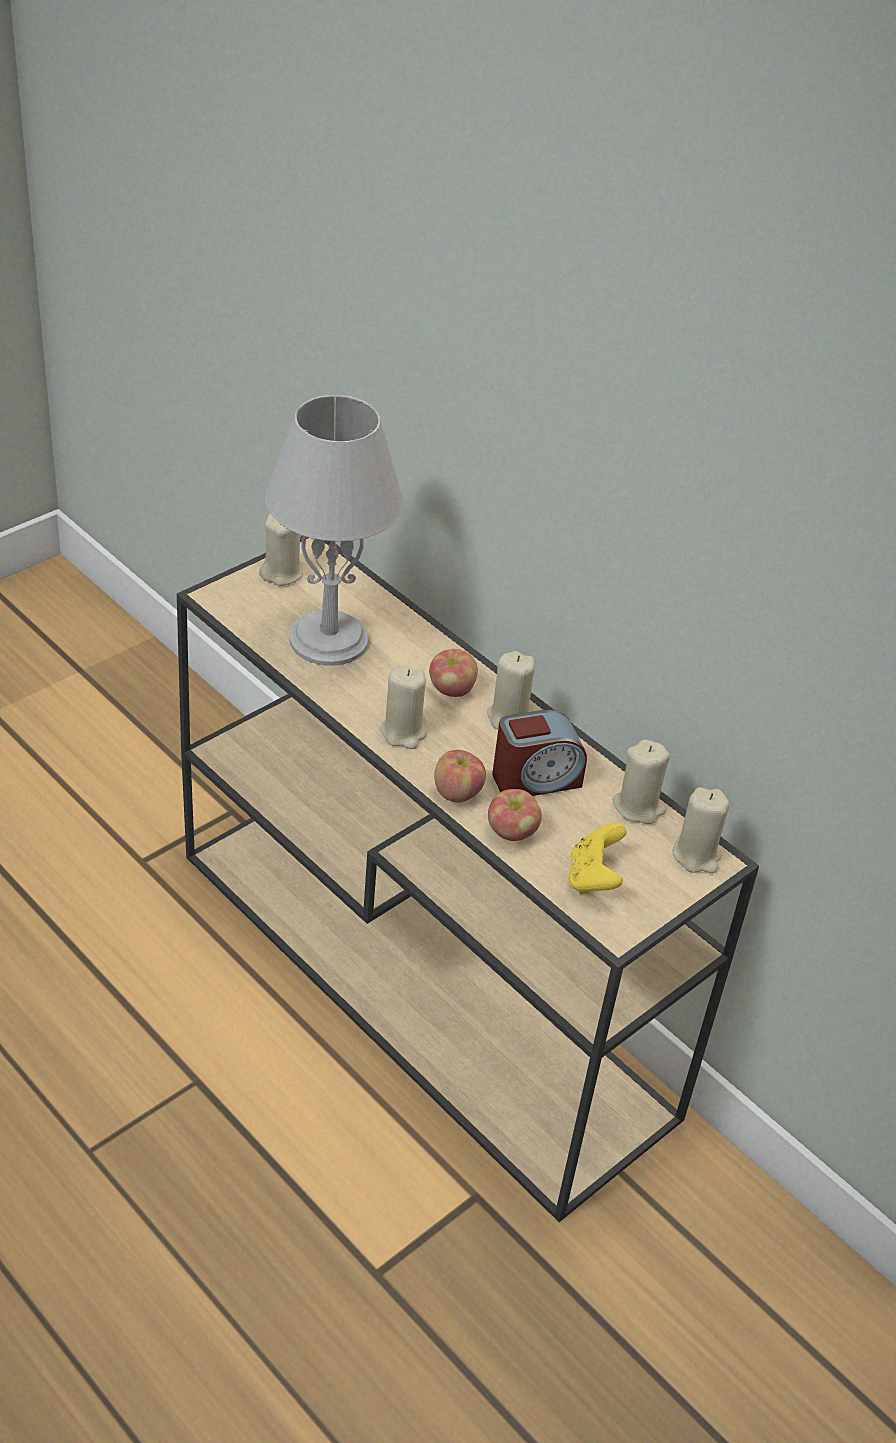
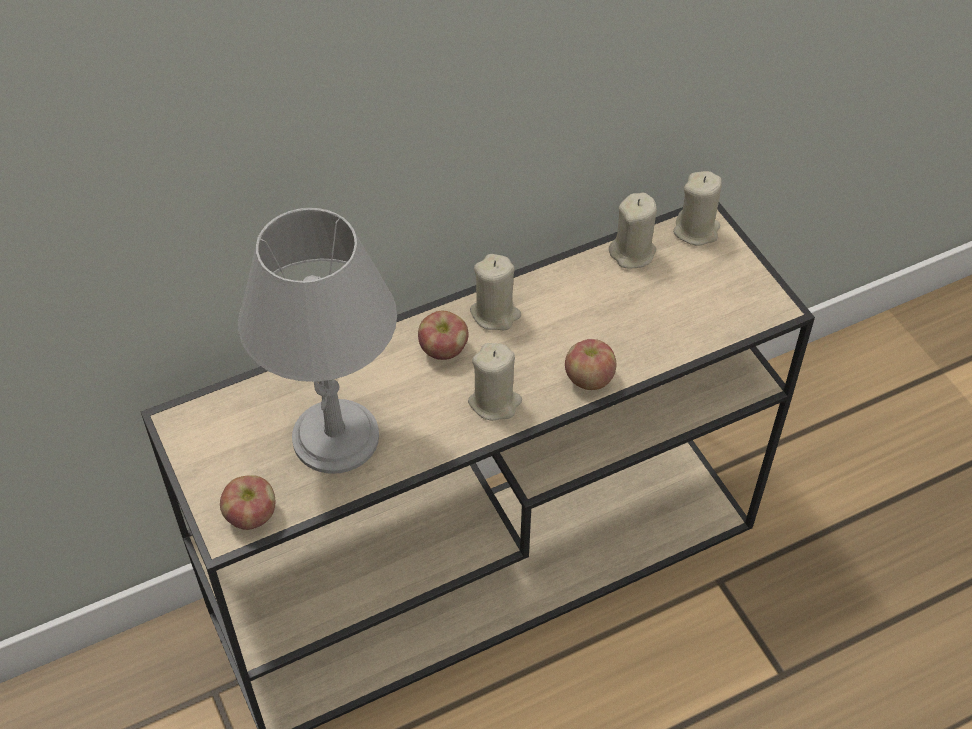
camera: 70 degrees left, 10 degrees up
beige candle [259,514,303,586] -> none
apple [488,789,542,841] -> apple moved to [220,475,275,530]
alarm clock [492,710,587,796] -> none
yellow game controller [568,823,627,894] -> none

